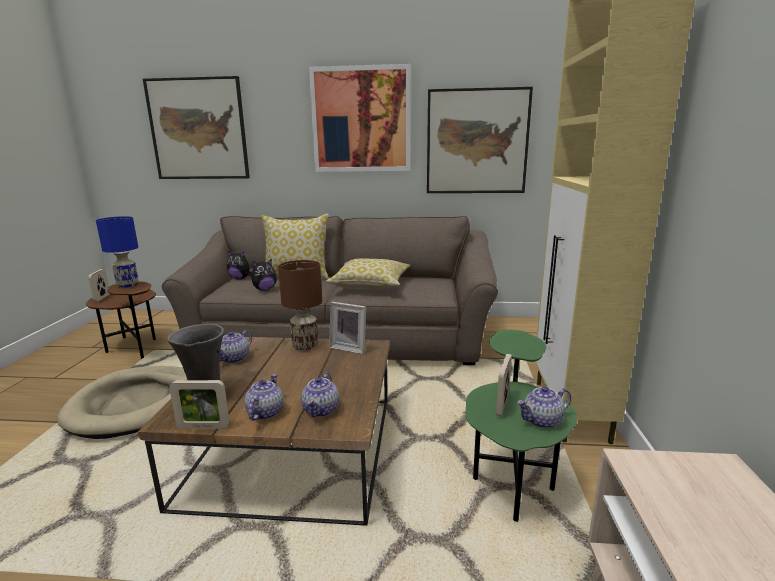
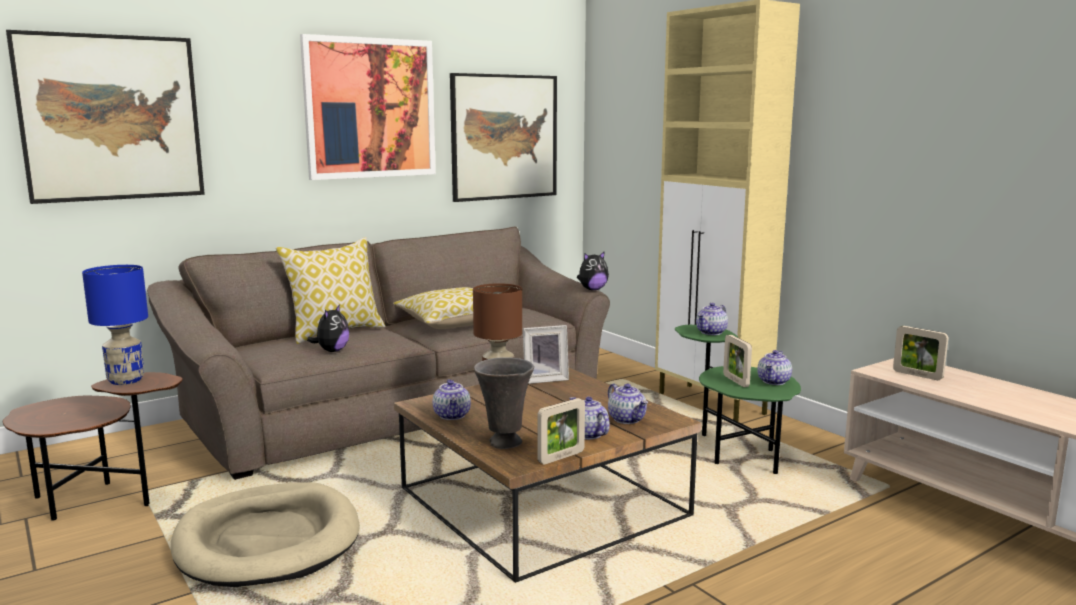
camera: 40 degrees left, 5 degrees down
picture frame [88,269,109,302] -> picture frame moved to [893,326,948,380]
plush toy [227,251,253,279] -> plush toy moved to [577,251,609,290]
none -> teapot [696,303,728,335]

